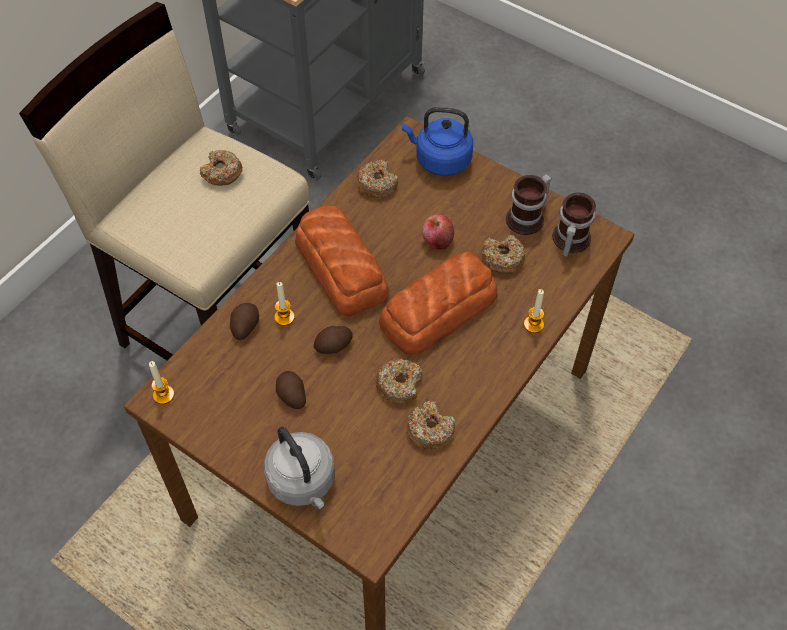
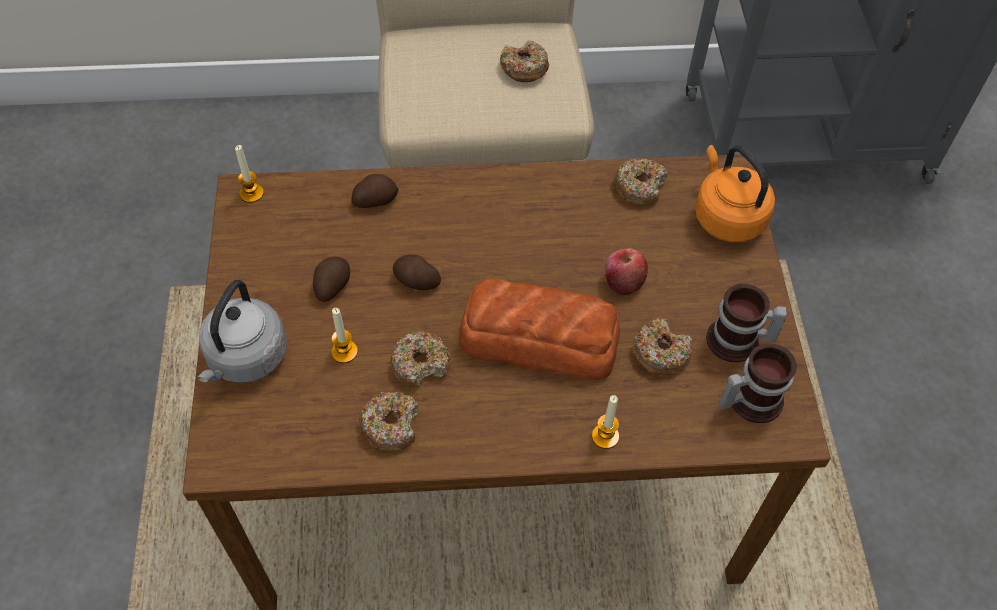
camera: 50 degrees right, 0 degrees up
candle [274,282,295,326] -> candle moved to [331,308,358,363]
bread [295,205,389,317] -> none
blue kettle [402,107,473,176] -> orange kettle [695,145,775,242]

